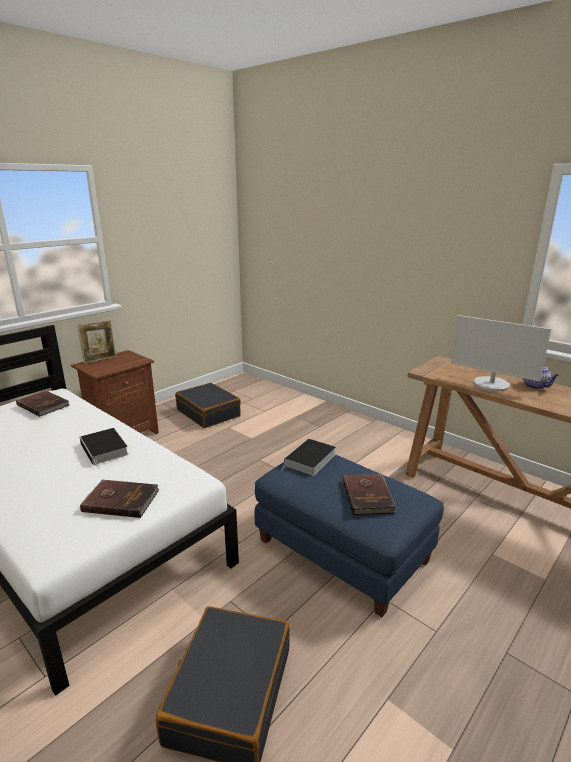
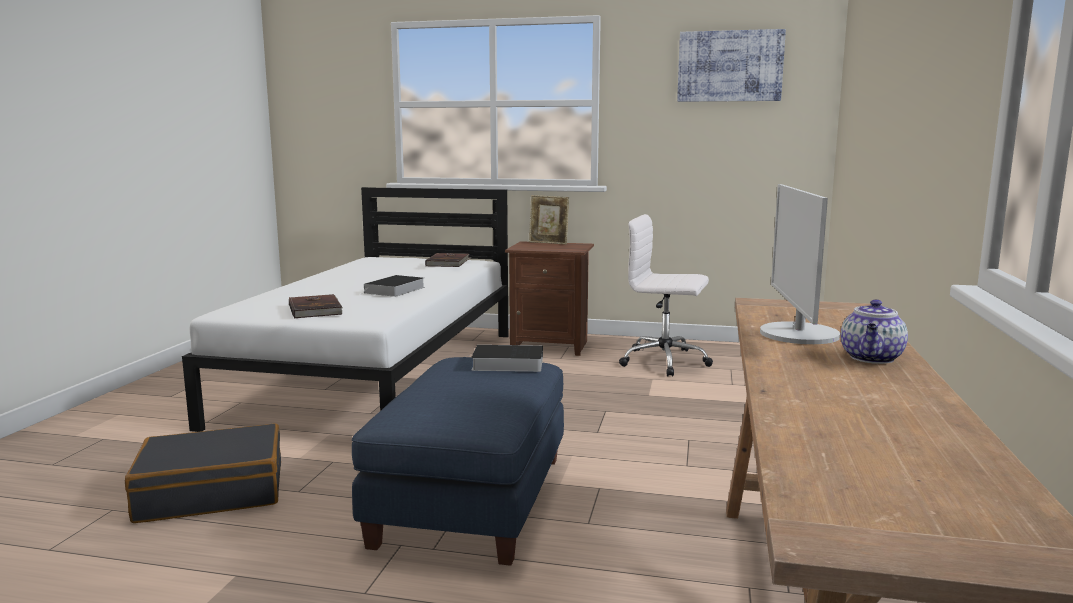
camera: 60 degrees right, 10 degrees down
black suitcase [175,383,241,428] -> white office chair [619,214,713,376]
brown book [343,474,396,515] -> none
none -> picture [677,29,786,102]

